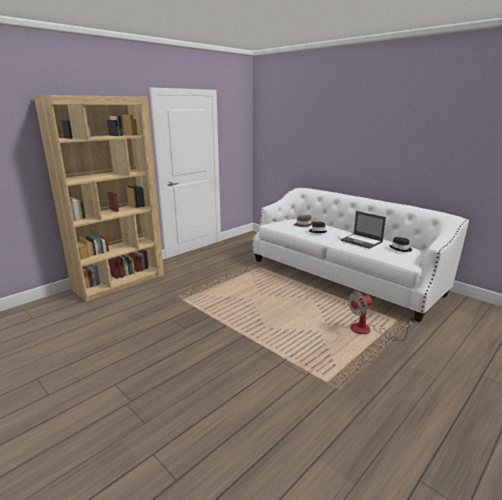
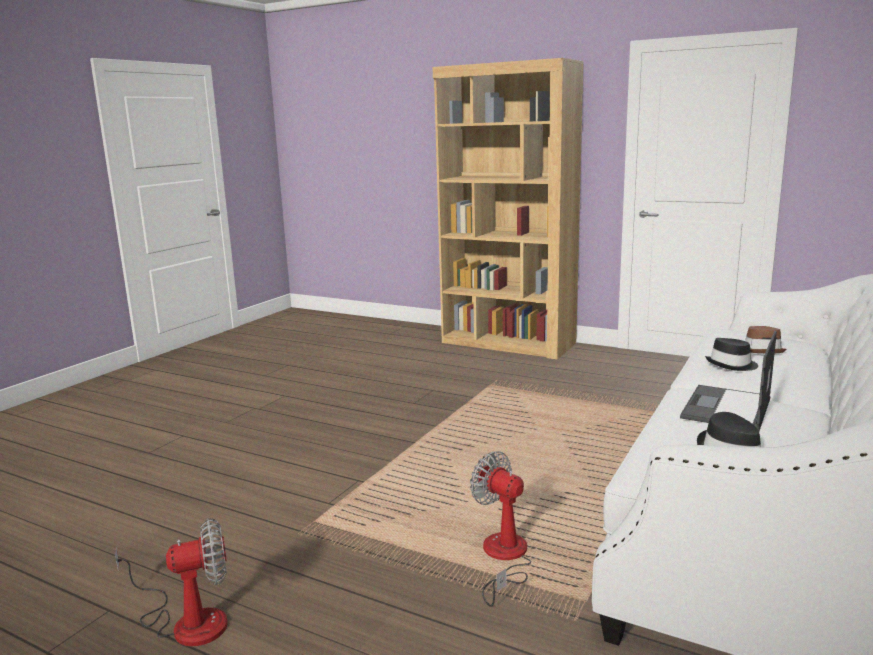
camera: 75 degrees right, 5 degrees down
none -> fan [115,518,228,647]

